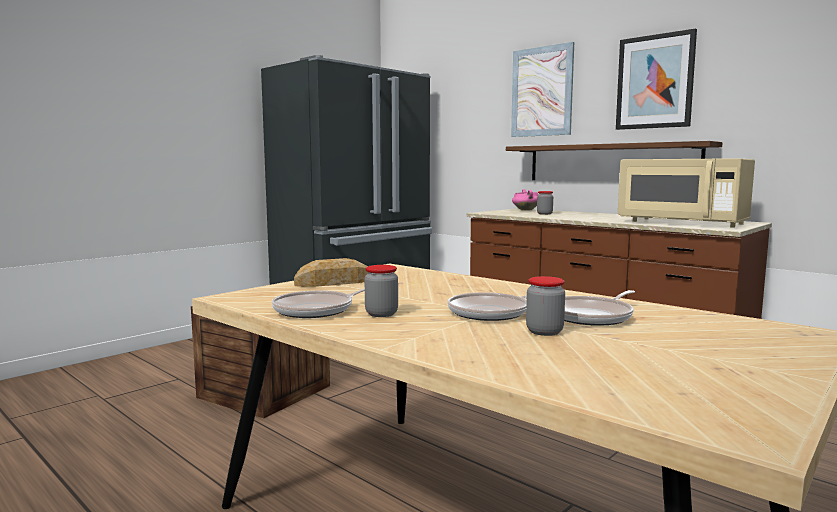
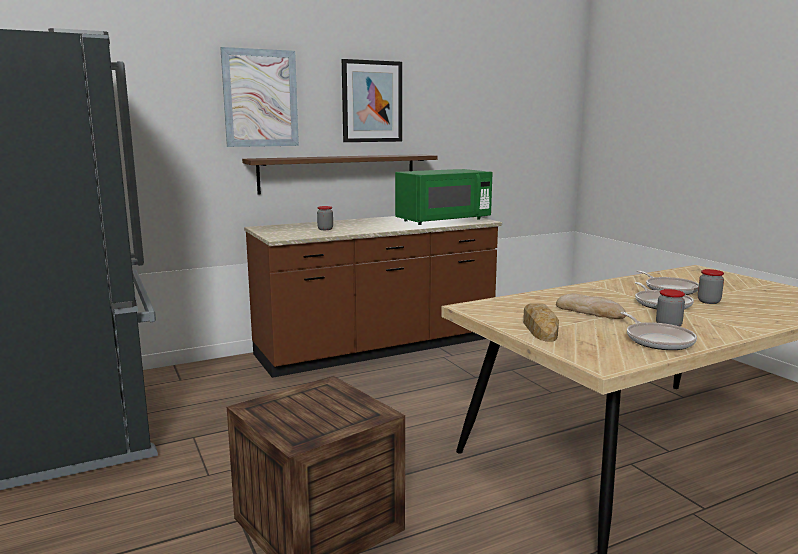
camera: 70 degrees left, 5 degrees up
pink cooking pot [512,189,539,210] -> none
beige microwave [618,158,755,228] -> green microwave [395,169,493,225]
none -> bread [556,293,626,319]

